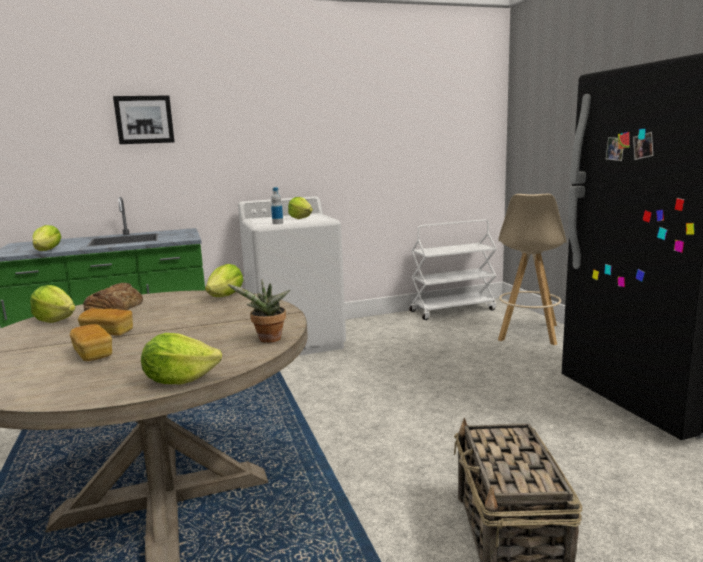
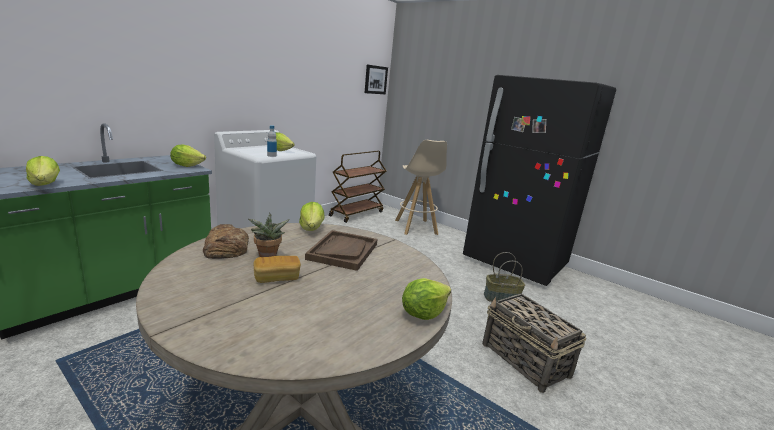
camera: 35 degrees left, 5 degrees up
lettuce [30,285,76,323] -> lettuce moved to [170,144,206,167]
bread [70,324,112,361] -> none
picture [113,96,175,144] -> picture moved to [365,65,388,94]
potted plant [228,279,290,343] -> potted plant moved to [248,213,290,257]
white cart [409,219,497,320] -> brown cart [329,151,386,223]
none -> brown tray [305,230,378,271]
none -> basket [484,252,525,302]

